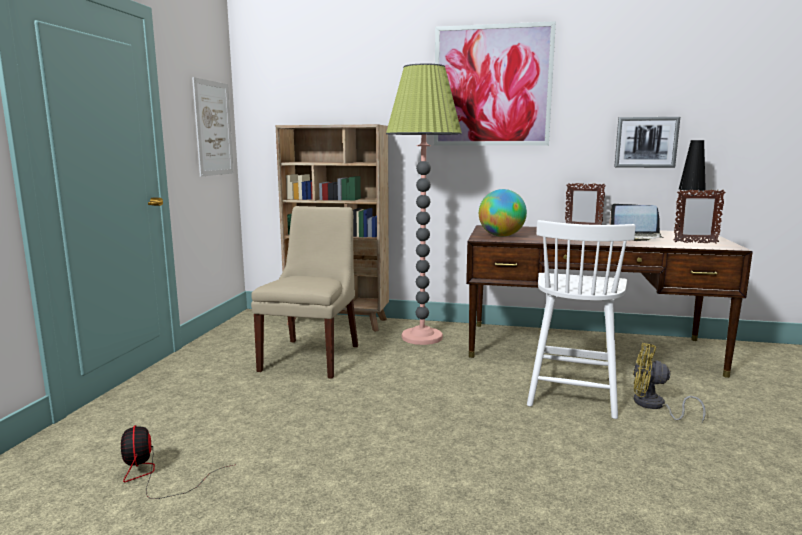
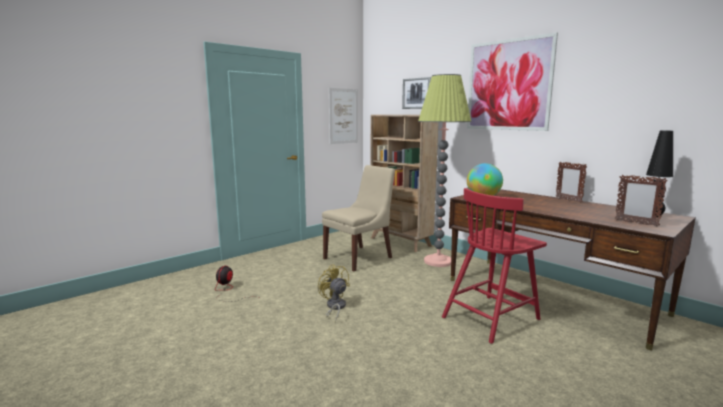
camera: 35 degrees right, 0 degrees up
white chair [527,220,636,419] -> red chair [442,188,547,344]
laptop [609,204,664,241] -> none
picture [614,117,680,168] -> picture moved to [402,77,431,109]
yellow fan [633,343,706,423] -> yellow fan moved to [318,264,350,322]

